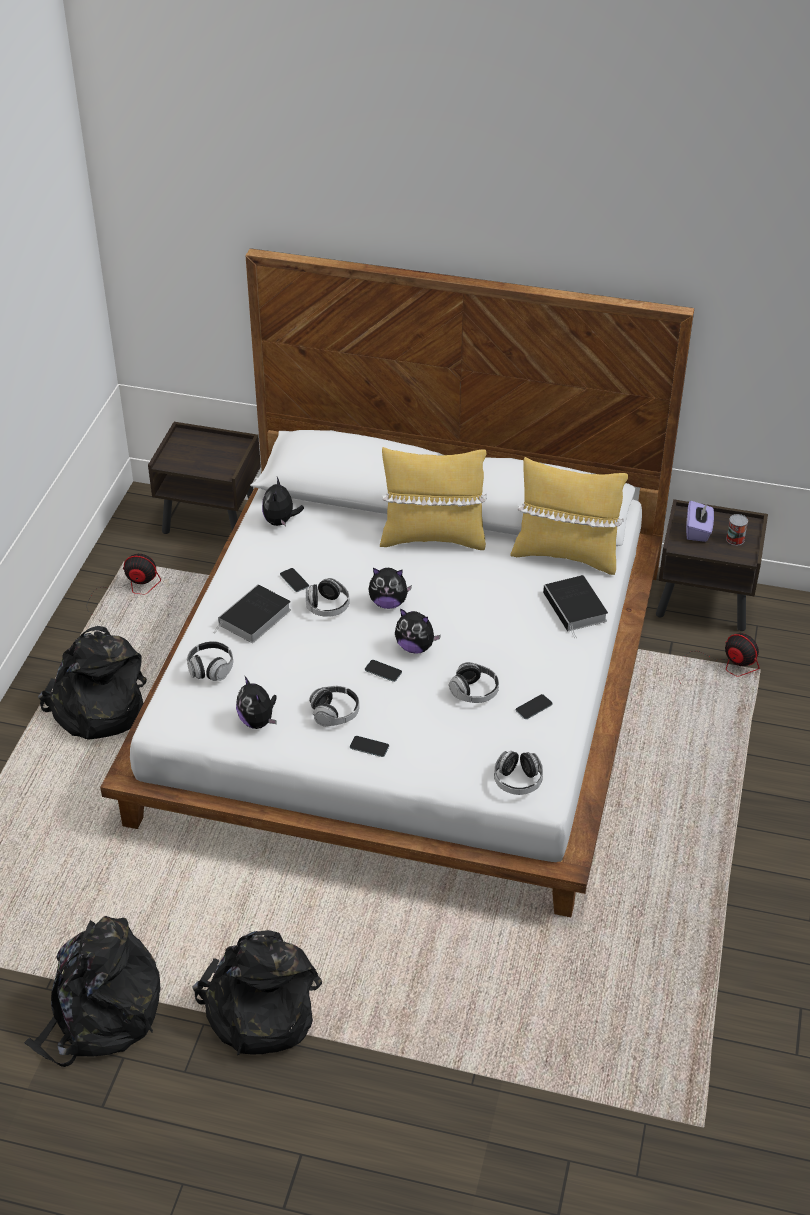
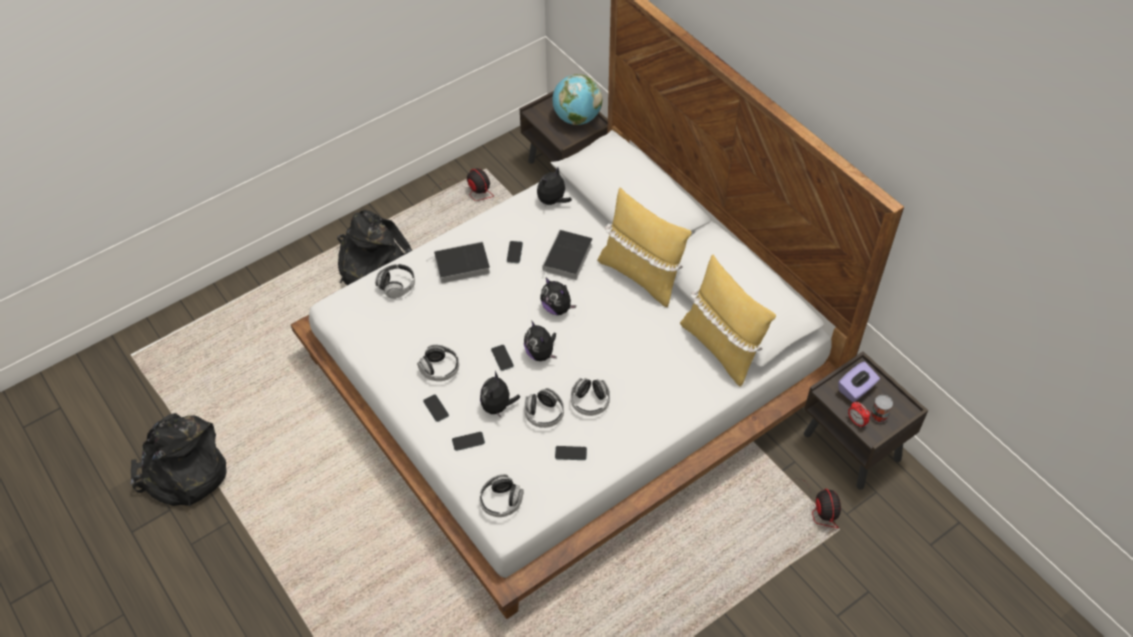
camera: 40 degrees right, 10 degrees up
black backpack [193,930,322,1055] -> none
plush toy [236,676,277,729] -> plush toy moved to [480,371,520,418]
headphones [306,578,350,617] -> headphones moved to [571,378,610,416]
book [543,575,608,638] -> book moved to [542,230,592,280]
none -> phone [452,432,485,451]
none -> globe [552,74,602,125]
none -> alarm clock [848,402,870,428]

